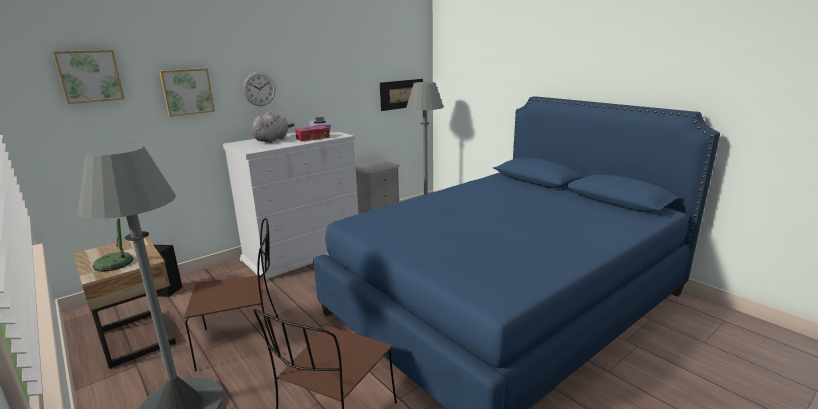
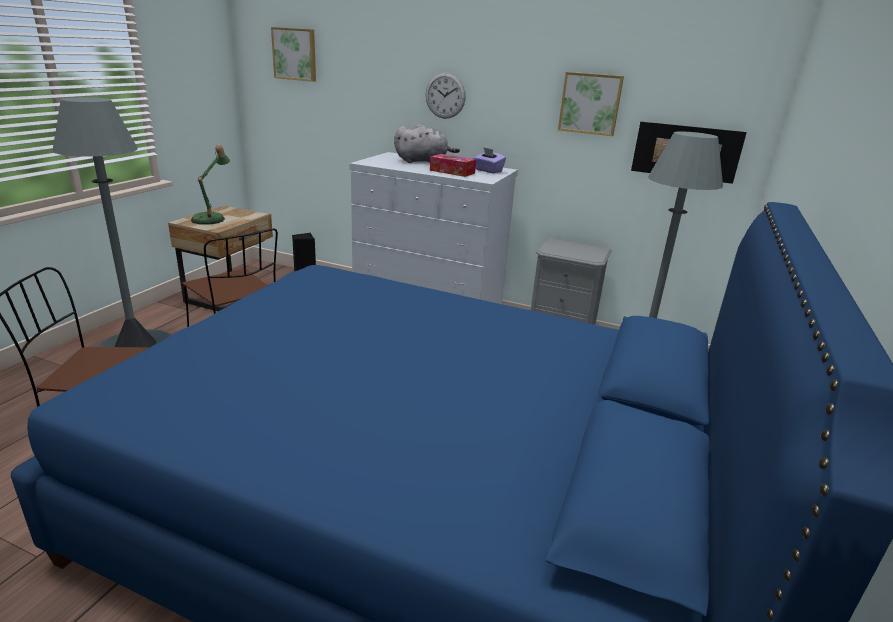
camera: 60 degrees right, 5 degrees up
picture [159,68,215,117] -> picture moved to [558,72,624,136]

